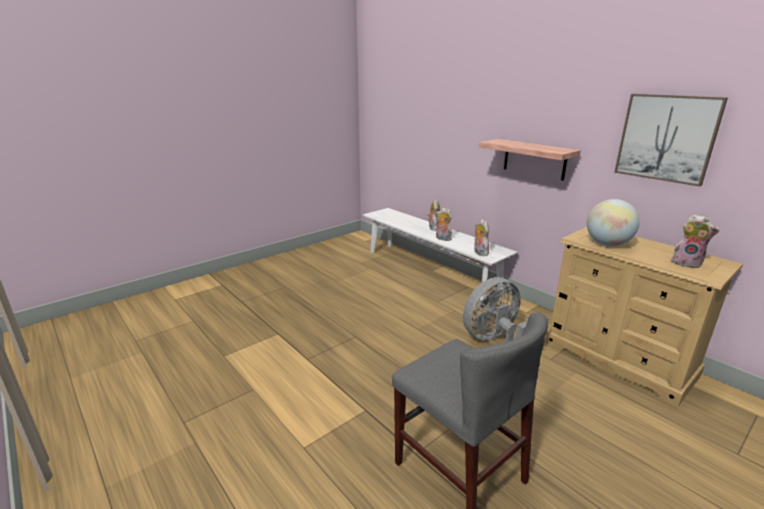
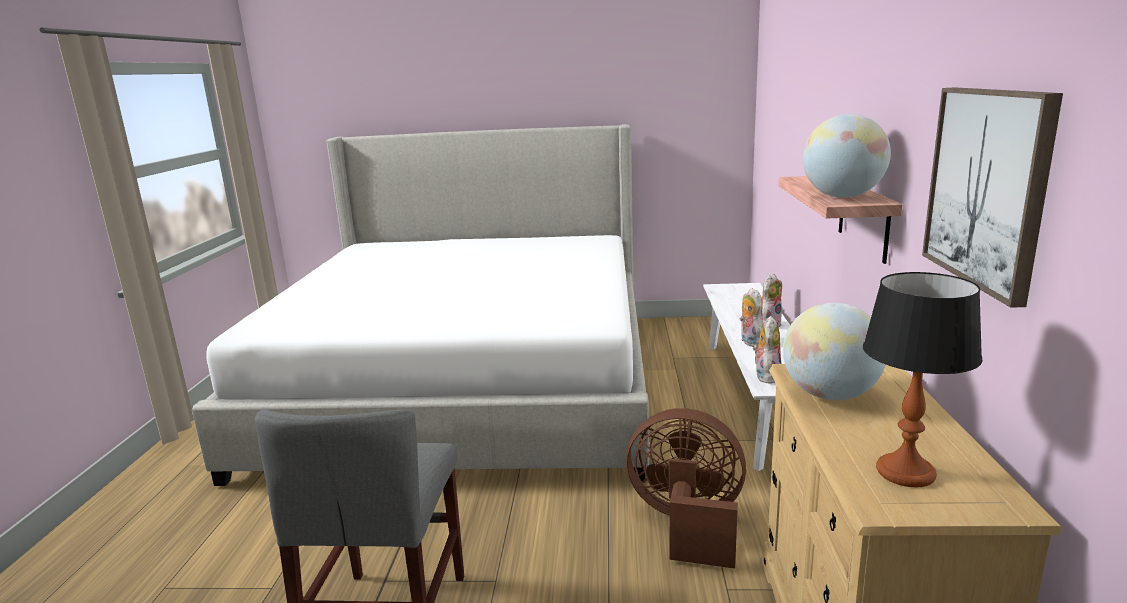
camera: 45 degrees right, 5 degrees down
grey fan [463,277,549,350] -> brown fan [626,408,746,569]
plush toy [671,214,720,268] -> table lamp [863,272,982,487]
none -> bed [192,124,649,486]
none -> globe [803,114,891,198]

